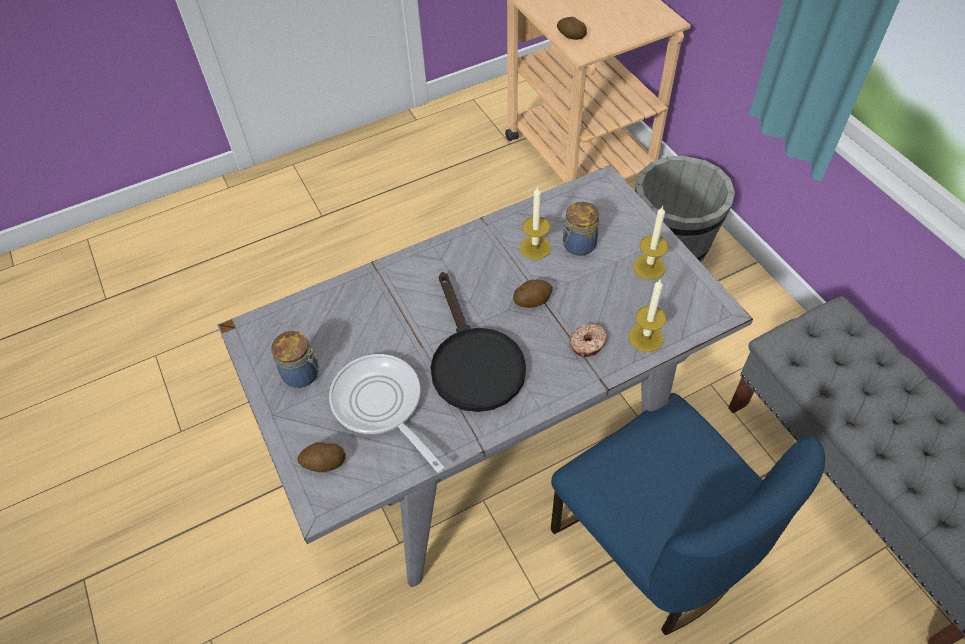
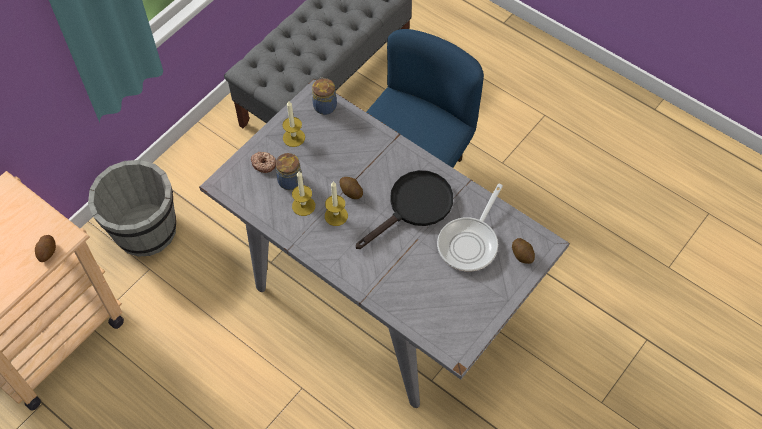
camera: 115 degrees left, 5 degrees up
jar [271,331,320,388] -> jar moved to [312,77,337,115]
donut [569,324,608,357] -> donut moved to [251,152,276,173]
candle [629,280,666,352] -> candle moved to [325,182,348,226]

